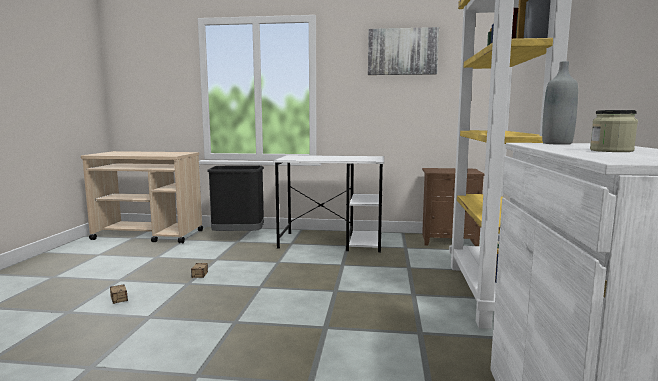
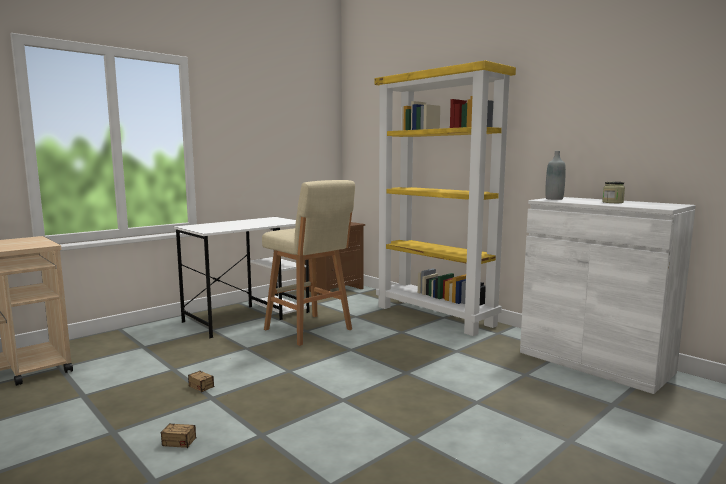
camera: 50 degrees left, 0 degrees up
black trash can [207,166,264,231] -> none
picture [368,27,439,75] -> none
none -> beige stool [262,180,355,346]

